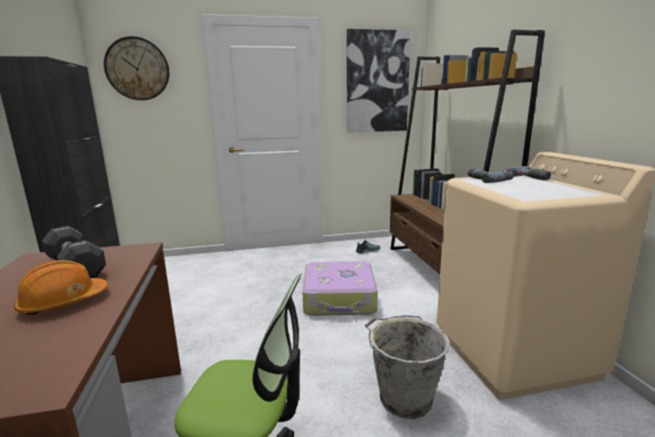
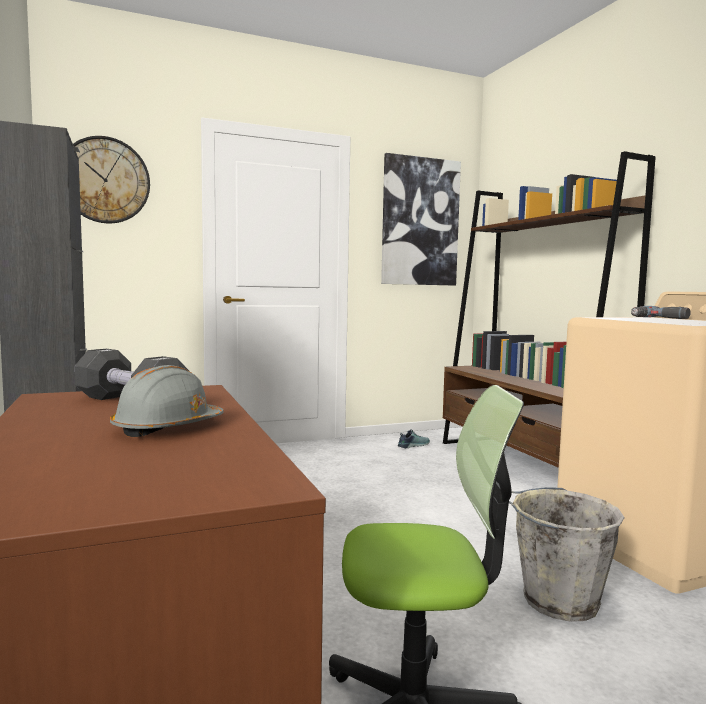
camera: 10 degrees left, 10 degrees down
orange hard hat [14,260,108,316] -> grey hard hat [110,365,224,437]
suitcase [302,261,378,316] -> none
power drill [468,168,514,183] -> none

